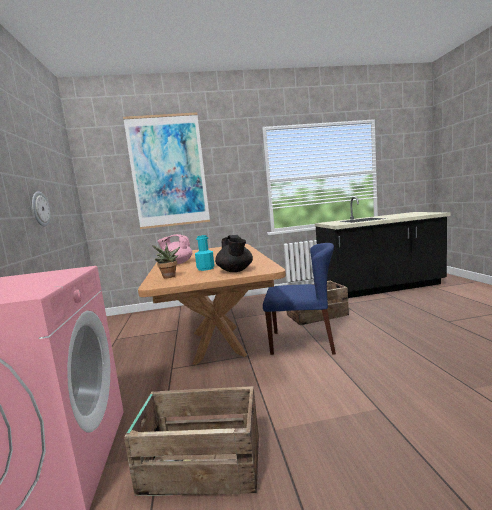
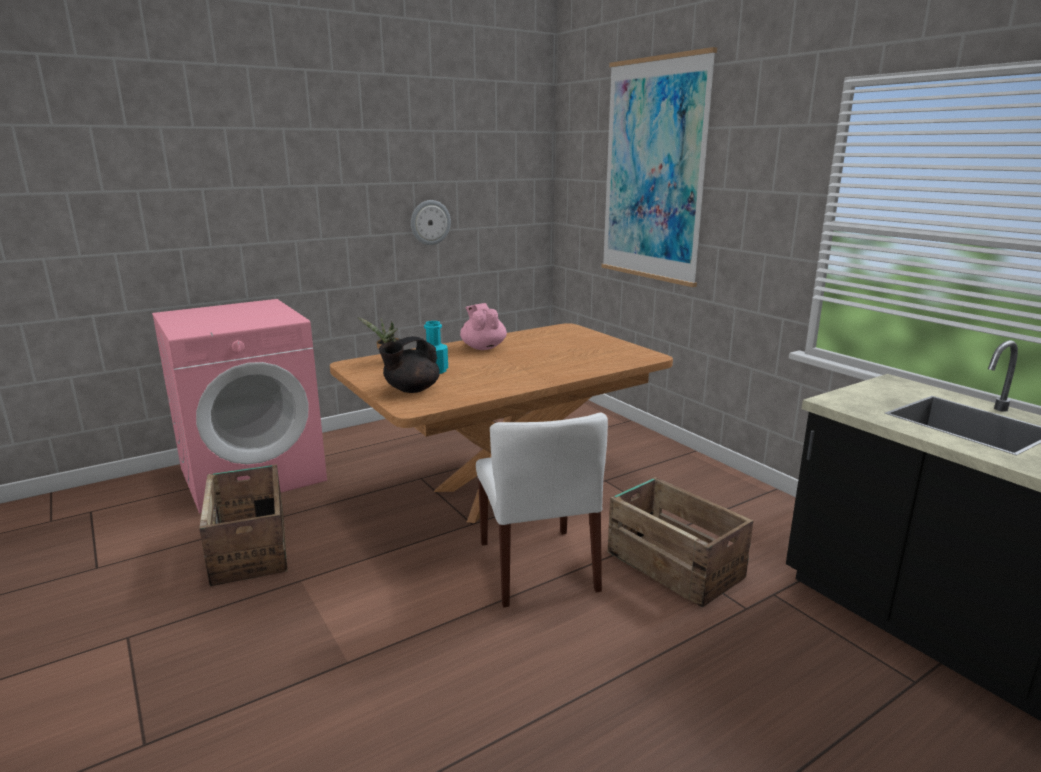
camera: 65 degrees right, 10 degrees up
blue chair [263,243,336,355] -> white chair [476,413,608,607]

